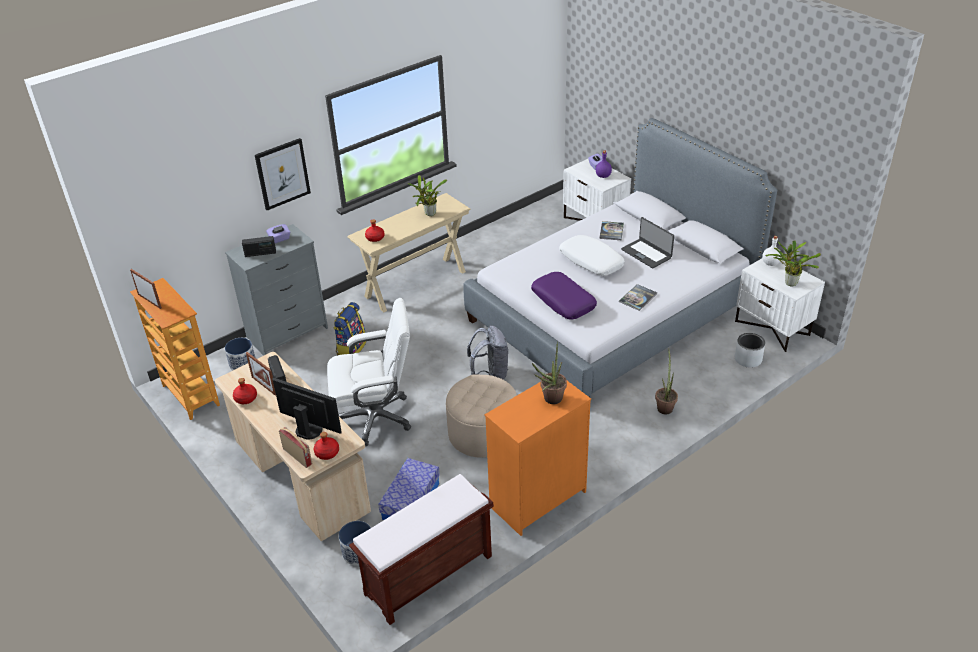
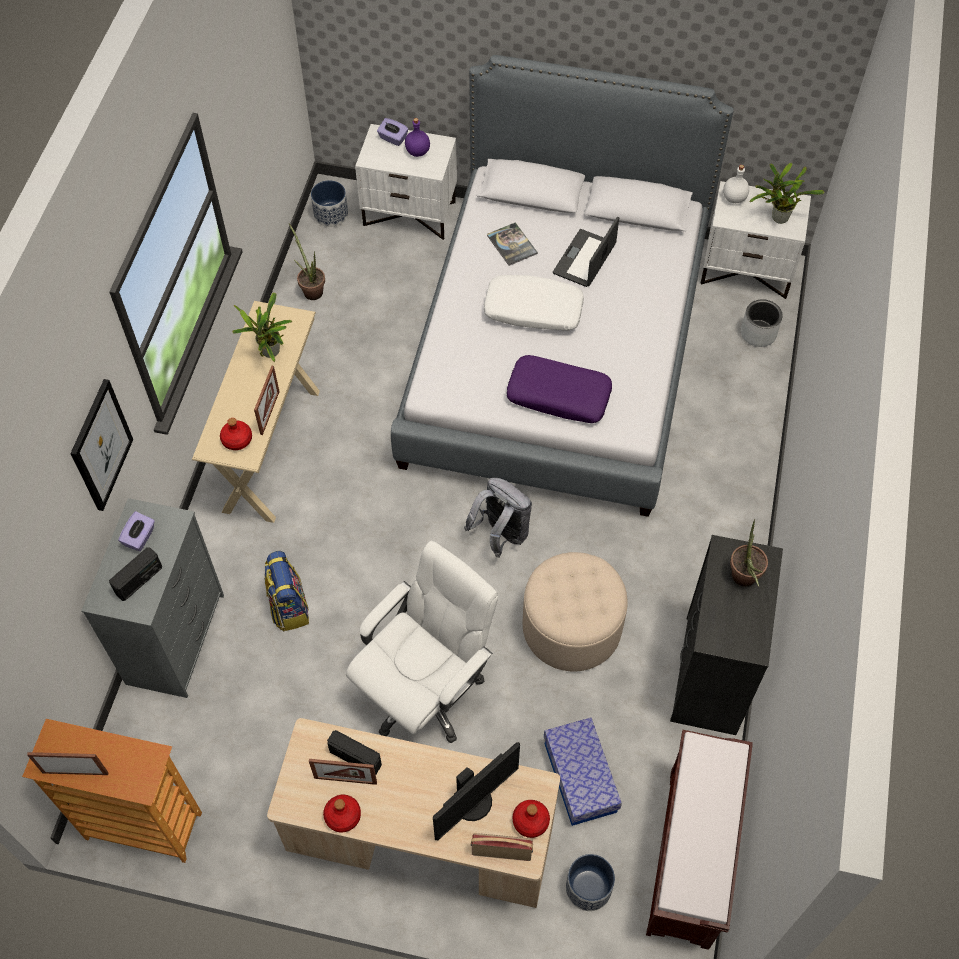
camera: 40 degrees left, 20 degrees up
planter [225,338,255,371] -> planter moved to [311,180,348,227]
monitor [272,378,342,440] -> monitor turned 150 degrees clockwise [433,742,520,840]
orange dresser [485,381,591,536] -> black dresser [670,535,783,735]
book [619,284,657,311] -> none
laptop [621,217,674,268] -> laptop turned 105 degrees clockwise [553,216,619,287]
potted plant [655,350,678,414] -> potted plant moved to [289,224,325,300]
none -> picture frame [254,366,280,435]

